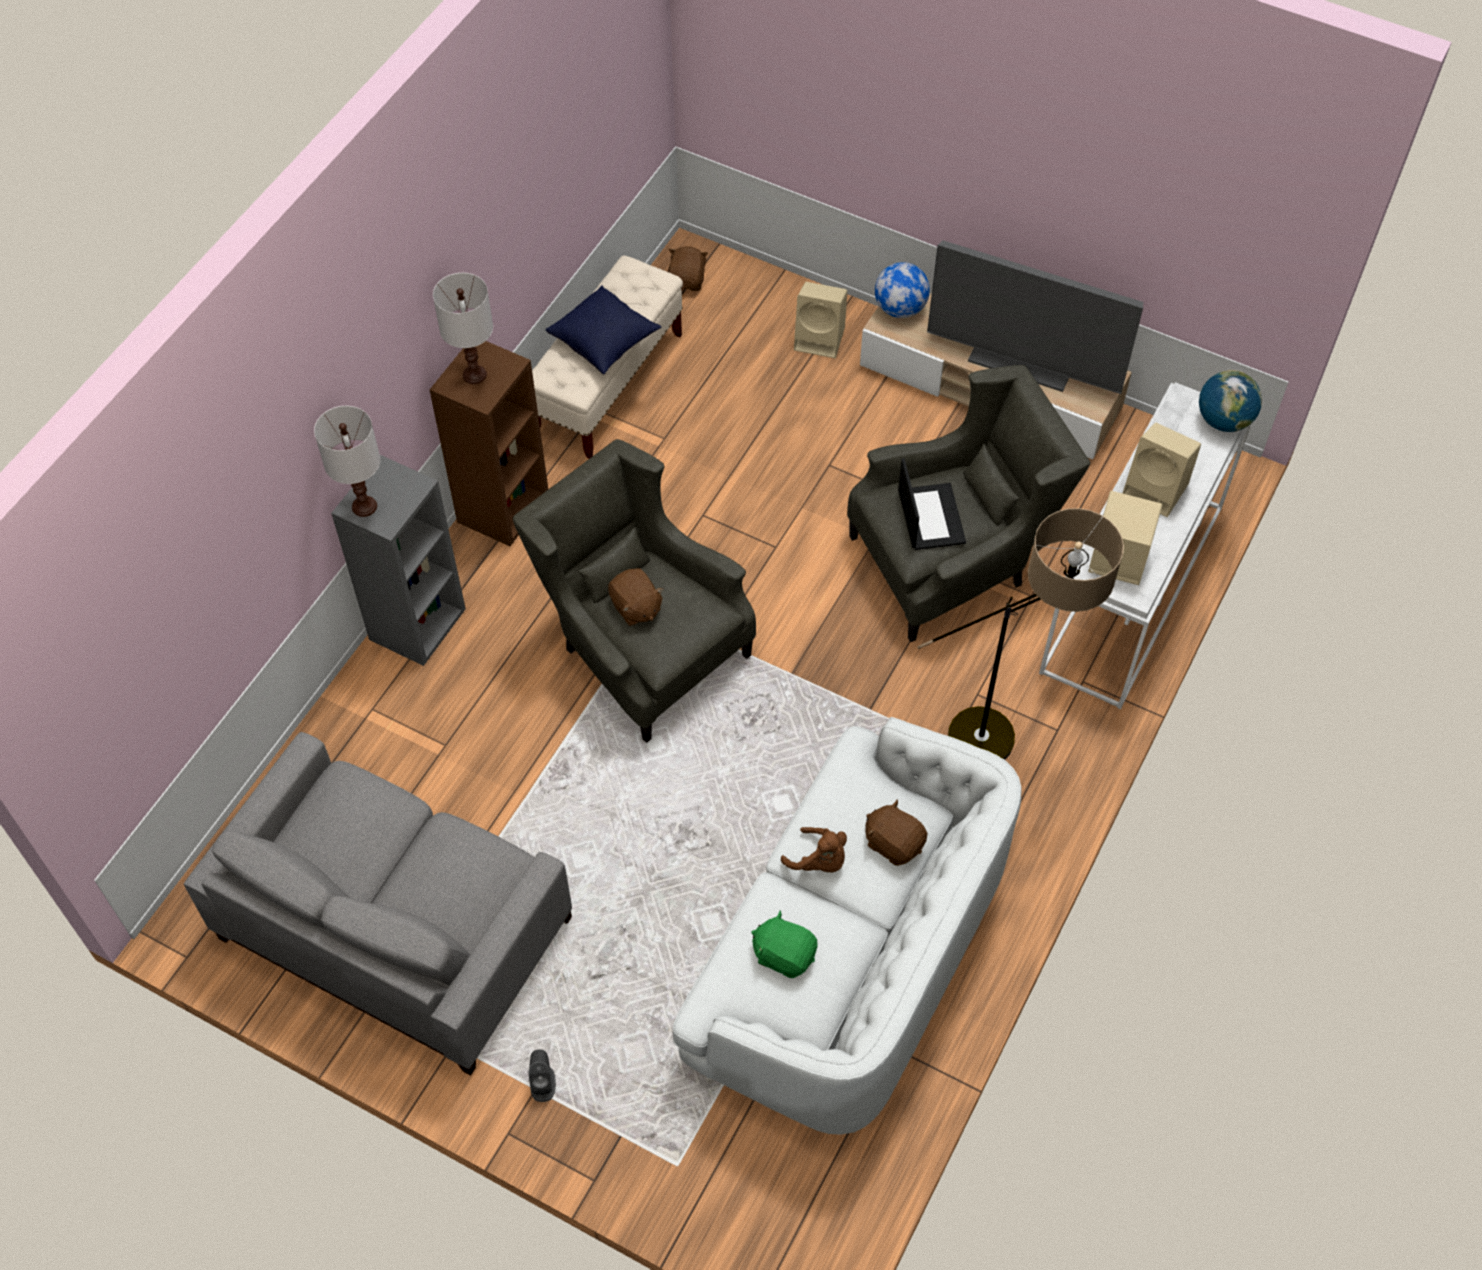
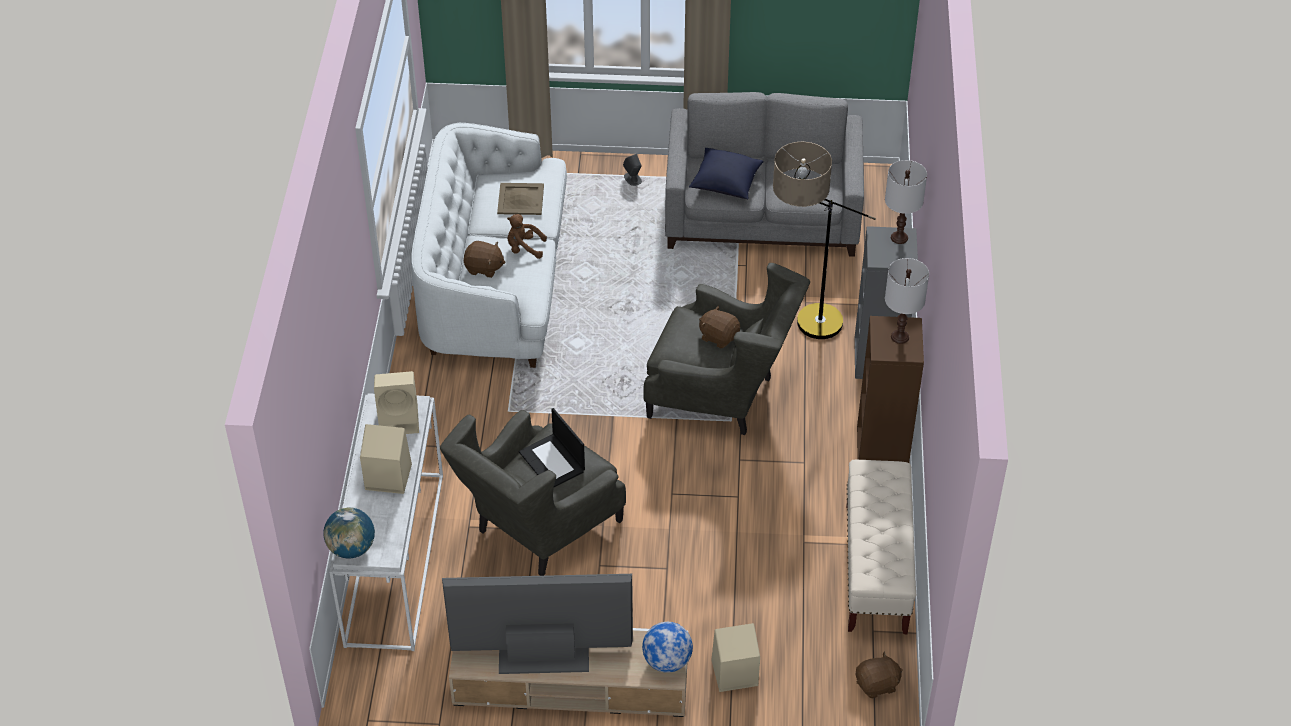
camera: 155 degrees right, 10 degrees down
blue pillow [545,285,661,375] -> blue pillow moved to [689,148,764,200]
brown plush toy [668,246,708,291] -> brown plush toy turned 90 degrees counterclockwise [855,652,903,698]
green plush toy [751,910,817,978] -> beige tray [497,183,544,215]
floor lamp [917,508,1124,760] -> floor lamp moved to [773,142,876,339]

